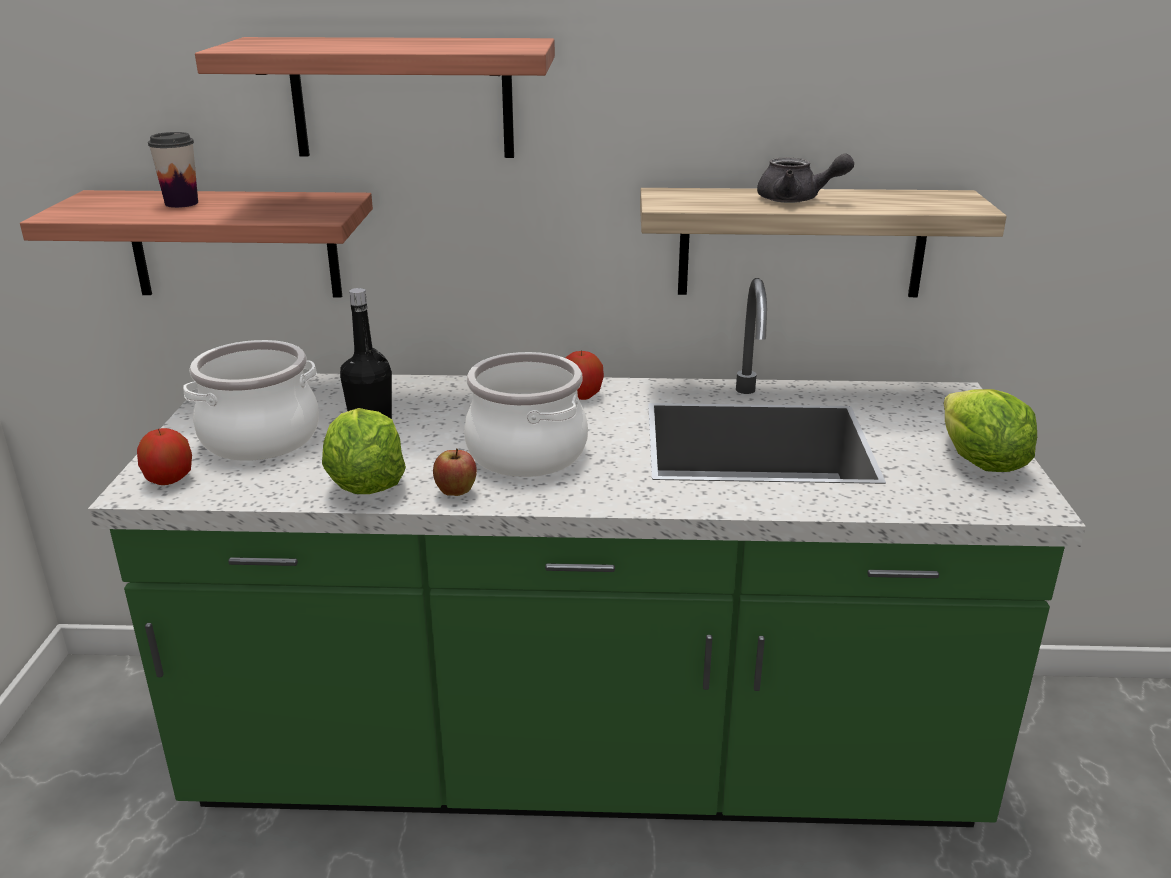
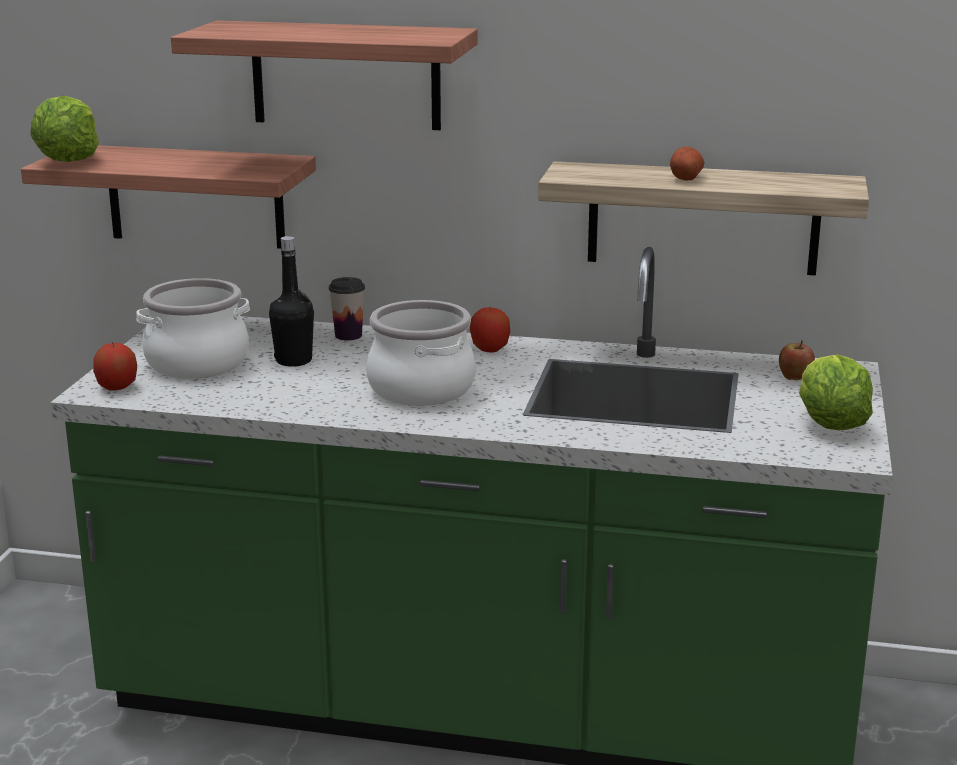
camera: 10 degrees right, 5 degrees down
cup [148,132,198,208] -> cup moved to [329,277,365,340]
lettuce [322,408,406,494] -> lettuce moved to [30,96,99,162]
apple [433,448,477,496] -> apple moved to [779,340,815,380]
grey teapot [757,154,854,203] -> potato [670,146,705,181]

